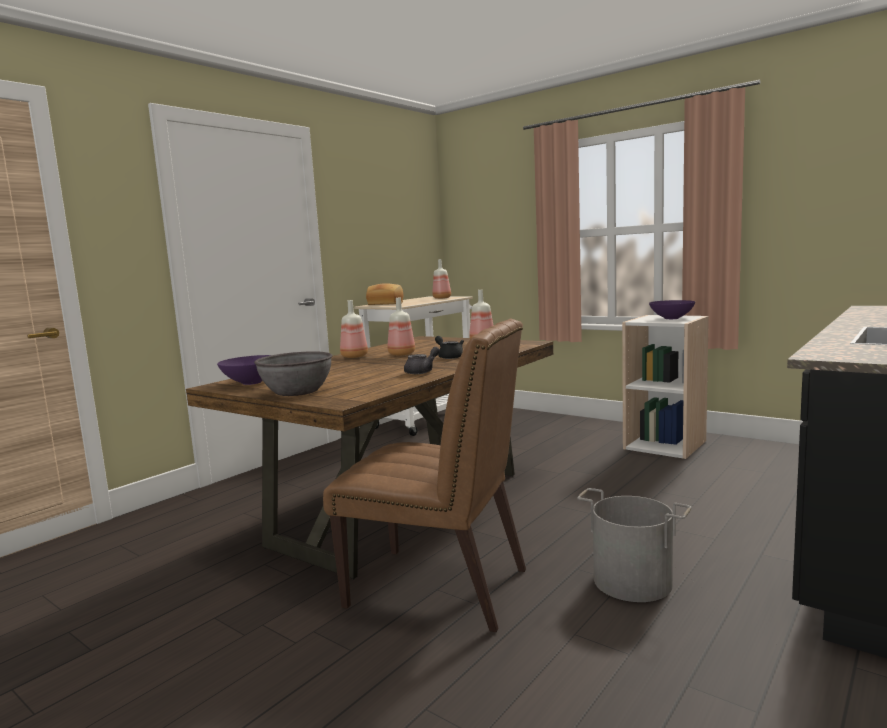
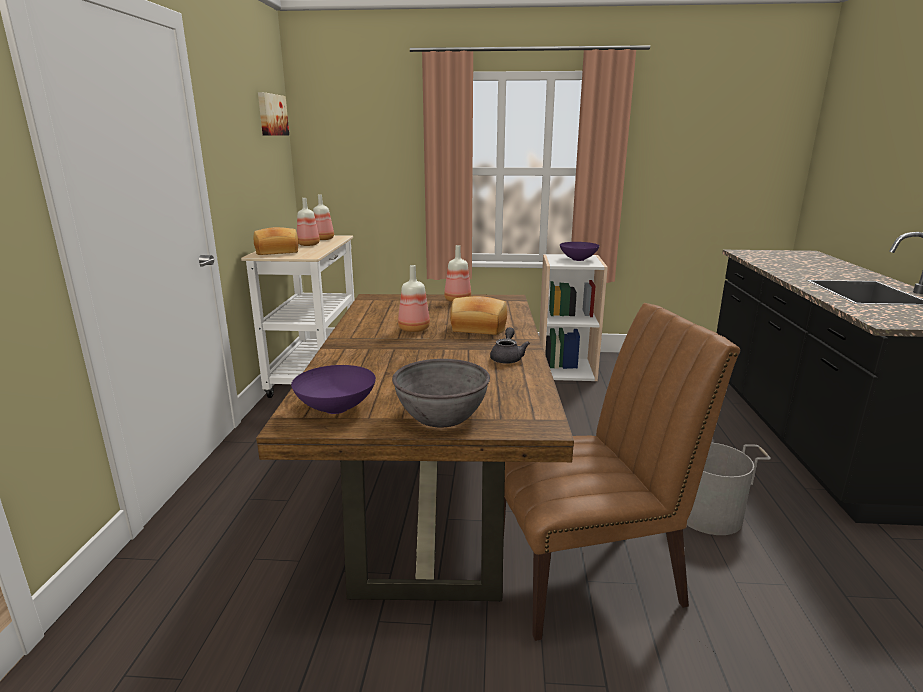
camera: 35 degrees left, 10 degrees up
bottle [340,300,368,358] -> bottle moved to [297,198,320,246]
black teapot [435,336,464,359] -> bread [450,296,507,335]
none -> picture [258,92,289,136]

